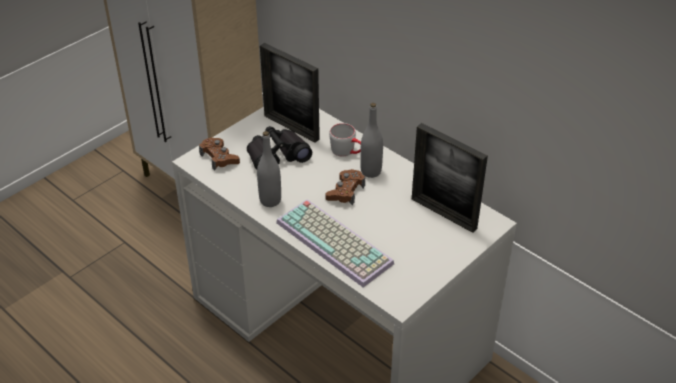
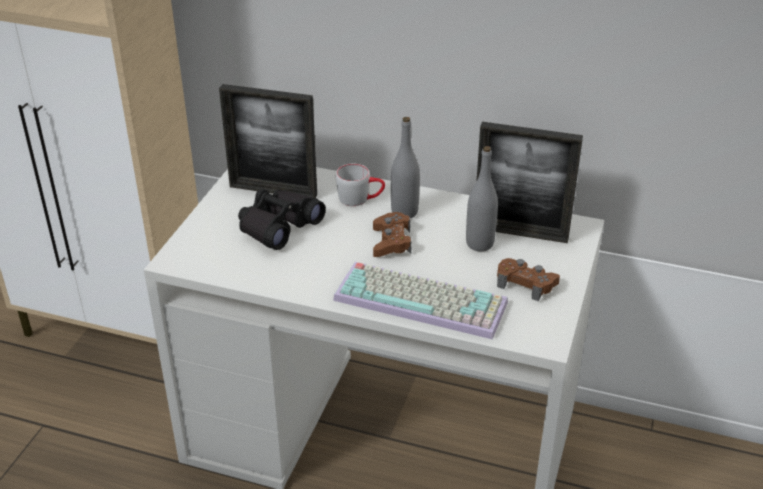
camera: 25 degrees left, 5 degrees down
brown game controller [199,138,240,171] -> brown game controller moved to [497,258,560,301]
grey bottle [257,131,281,207] -> grey bottle moved to [466,146,498,251]

